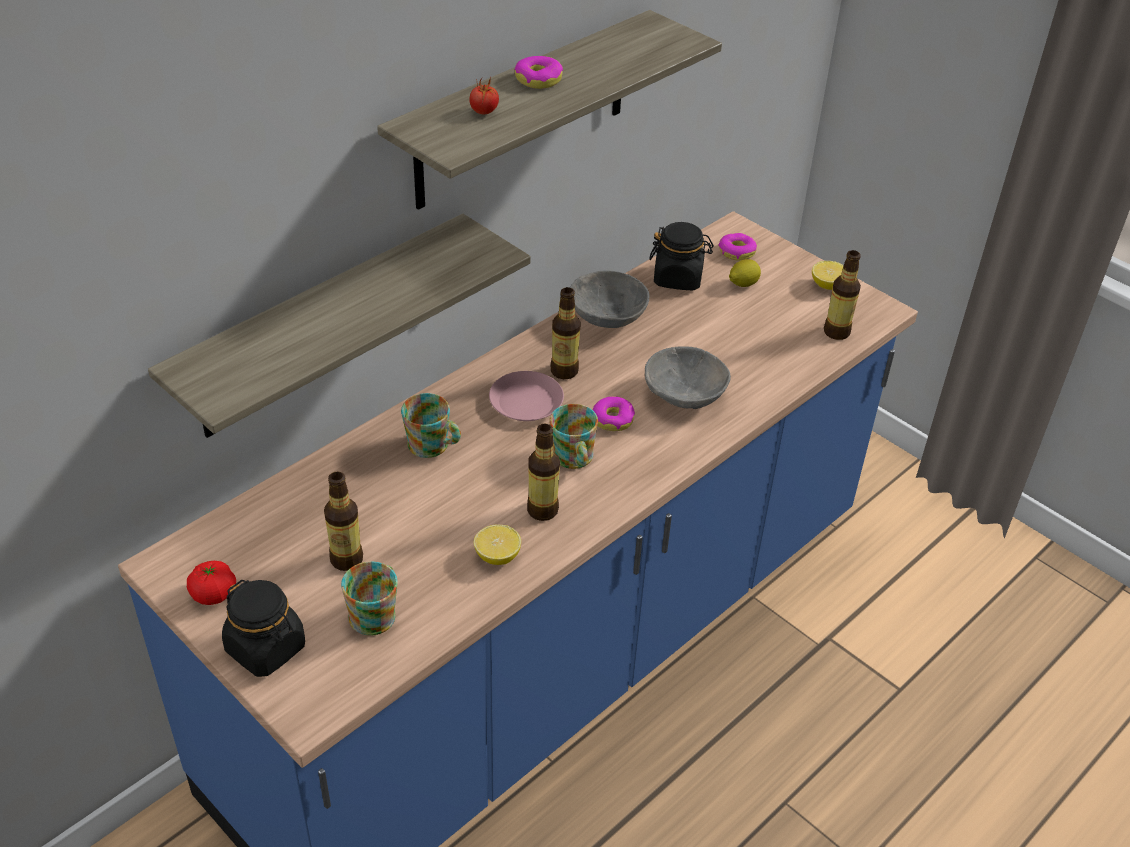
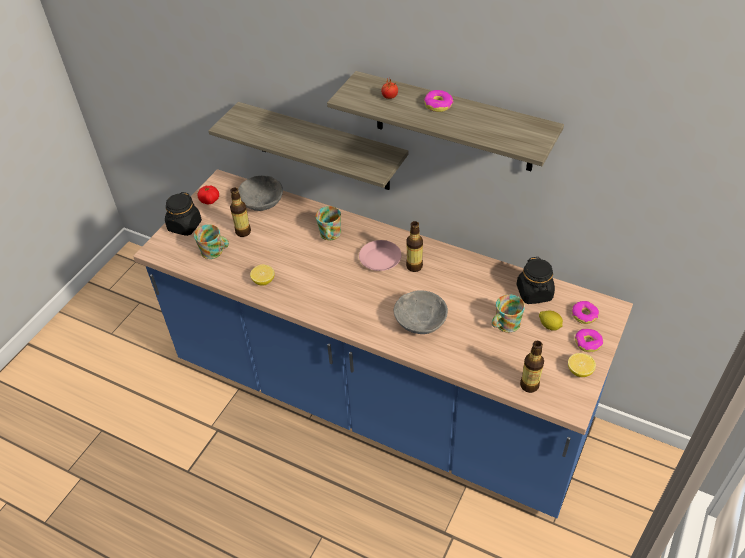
camera: 75 degrees right, 5 degrees up
bottle [527,424,560,521] -> none
mug [549,404,598,469] -> mug moved to [492,294,525,333]
grey bowl [570,271,649,328] -> grey bowl moved to [238,176,283,211]
donut [593,396,635,431] -> donut moved to [575,329,603,352]

